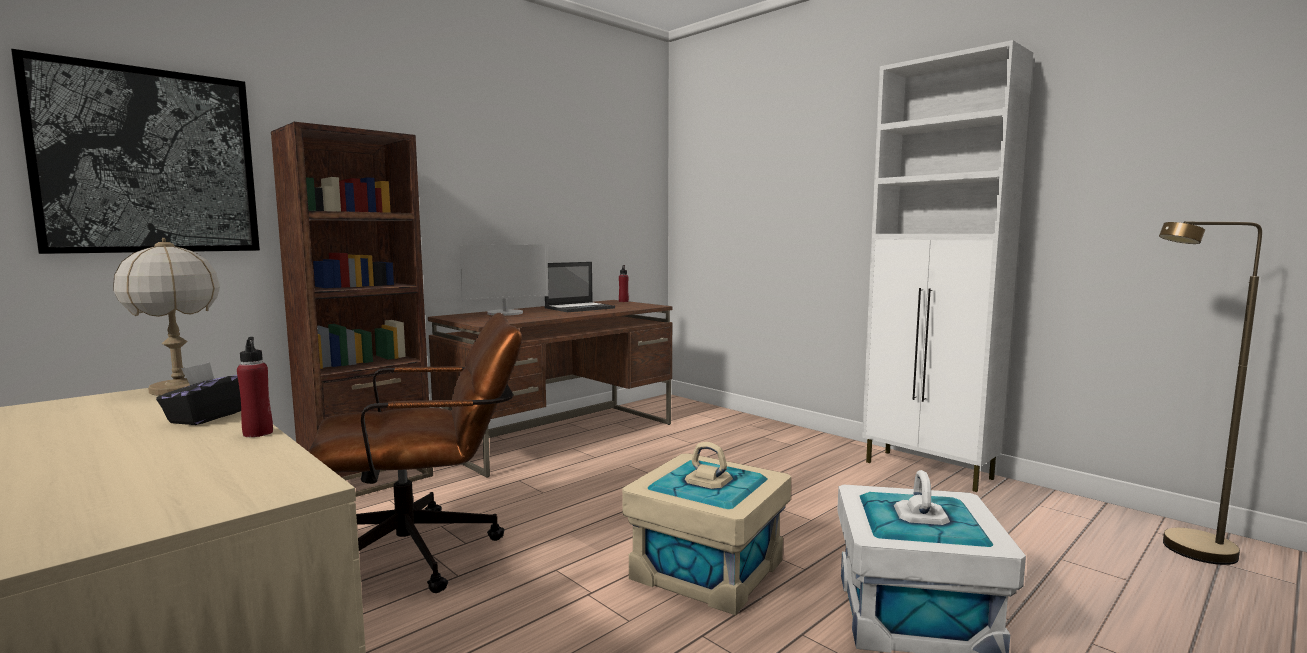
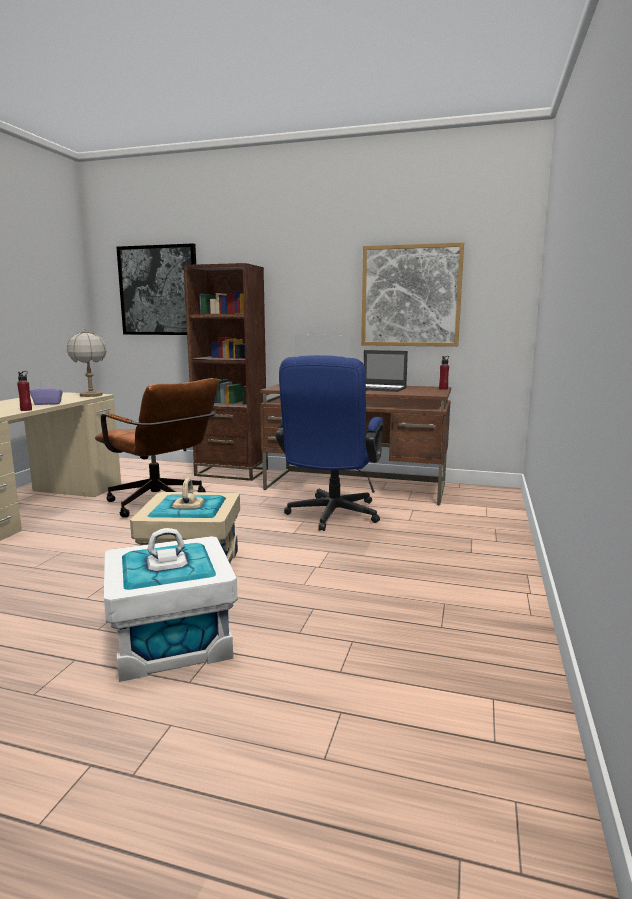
camera: 60 degrees right, 5 degrees up
black tissue box [156,362,241,425] -> purple tissue box [30,382,63,405]
white cabinet [862,40,1033,492] -> none
brown floor lamp [1159,221,1262,565] -> none
none -> blue office chair [276,355,383,531]
none -> picture [361,242,464,347]

